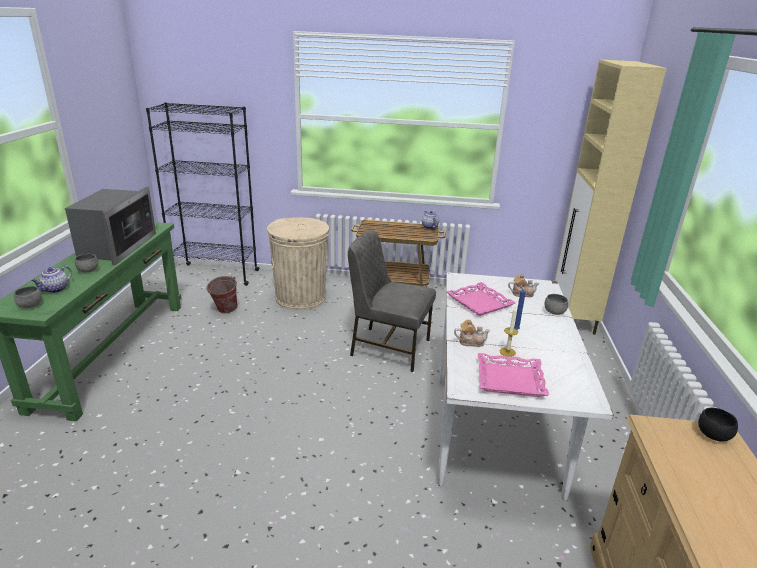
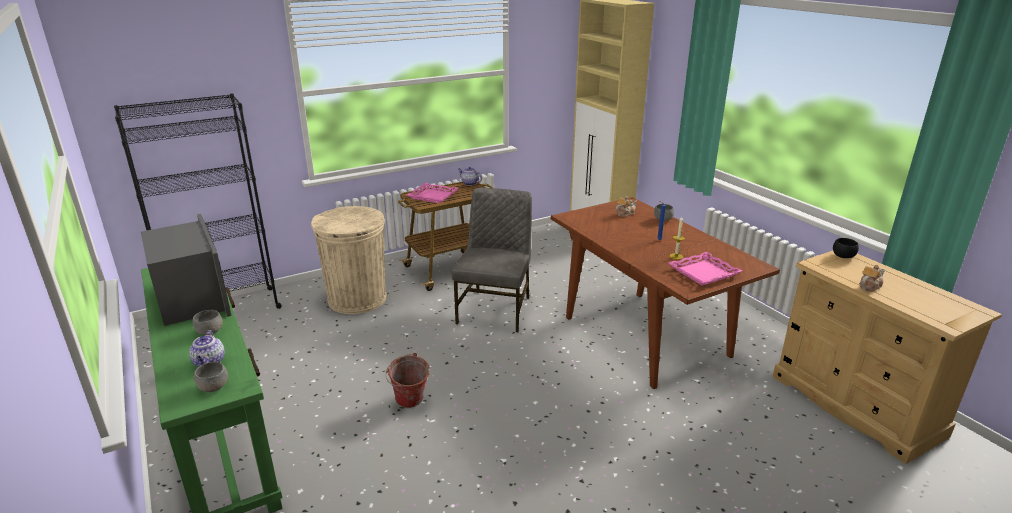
camera: 35 degrees left, 0 degrees up
bucket [206,276,238,313] -> bucket moved to [386,353,430,408]
grey chair [348,230,436,372] -> grey chair turned 120 degrees clockwise [452,188,532,332]
white dining table [438,272,614,500] -> brown dining table [551,197,780,389]
pink tray [447,282,516,316] -> pink tray moved to [407,183,459,203]
teapot [454,319,490,347] -> teapot moved to [859,265,885,292]

